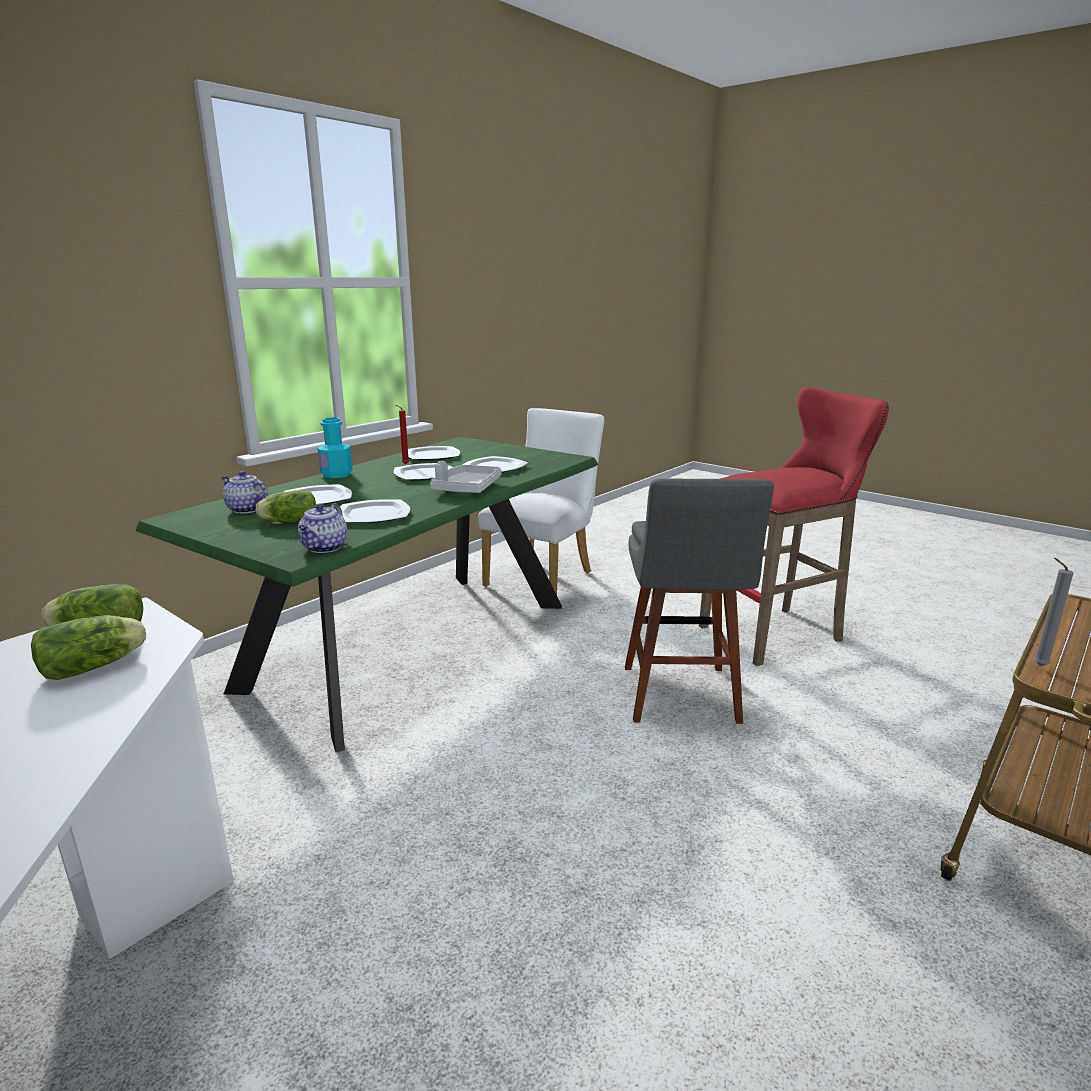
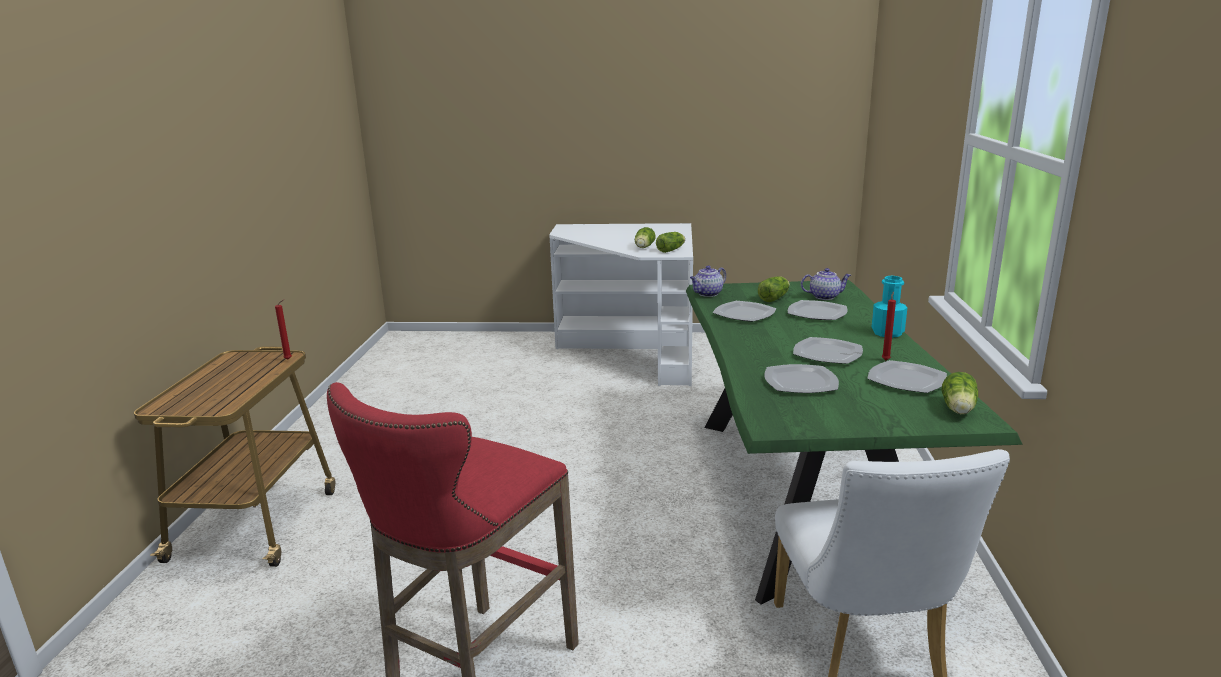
camera: 145 degrees right, 0 degrees up
teapot [298,503,347,553] -> teapot turned 105 degrees counterclockwise [690,266,726,297]
grey tray [430,461,501,493] -> none
grey stool [625,479,774,724] -> none
grey candle [1033,558,1073,666] -> red candle [275,299,292,359]
none -> lettuce [941,372,978,414]

